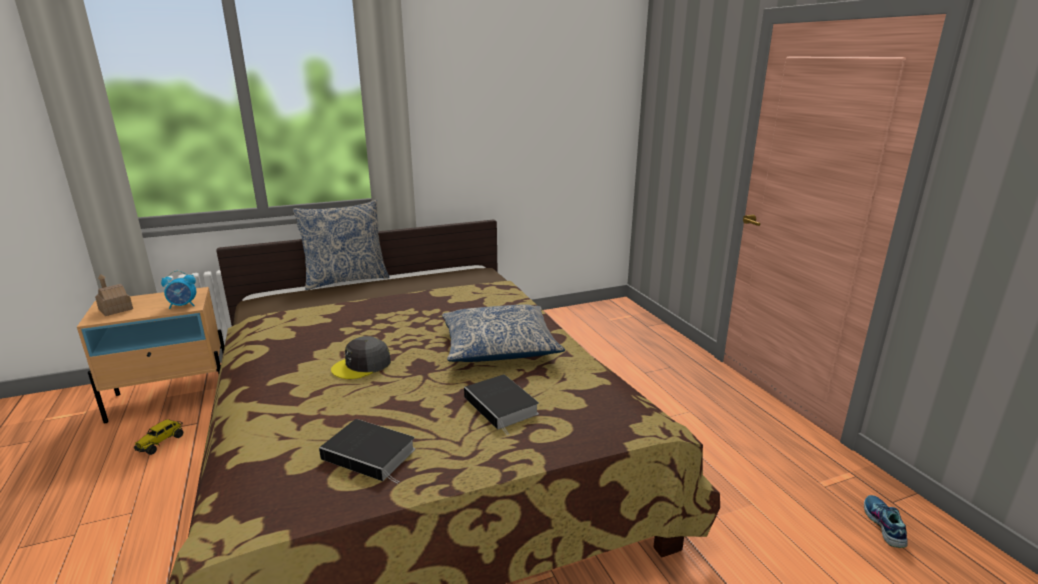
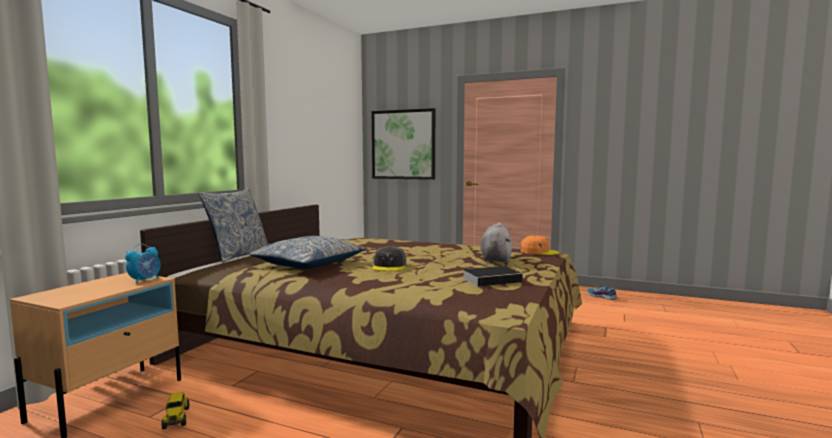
camera: 45 degrees left, 15 degrees down
toy house [95,274,133,316] -> none
pillow [442,305,565,362] -> pillow moved to [249,236,366,269]
book [464,374,539,435] -> grey plush toy [481,222,512,263]
none -> picture [372,108,435,180]
none -> orange cap [521,235,559,255]

